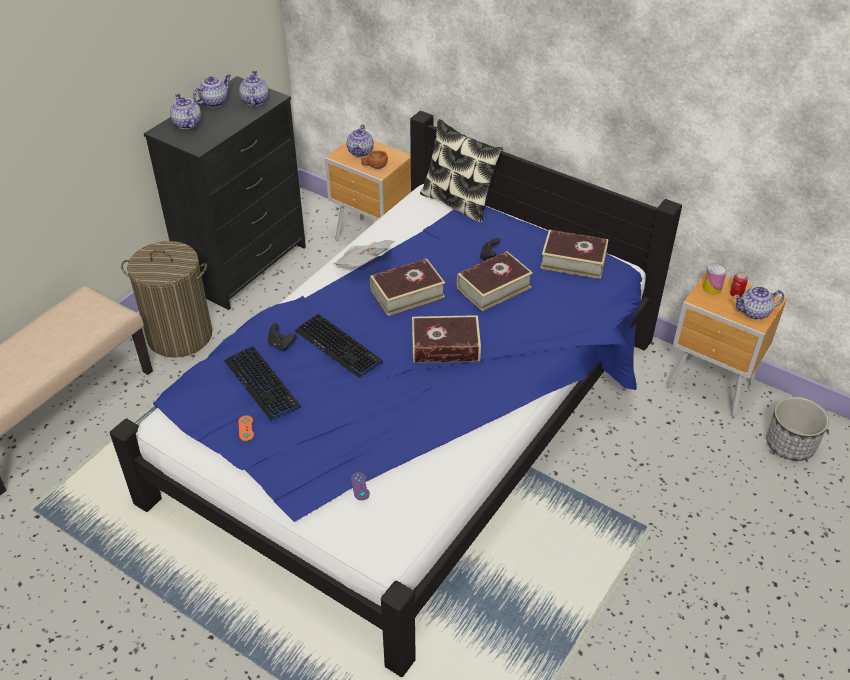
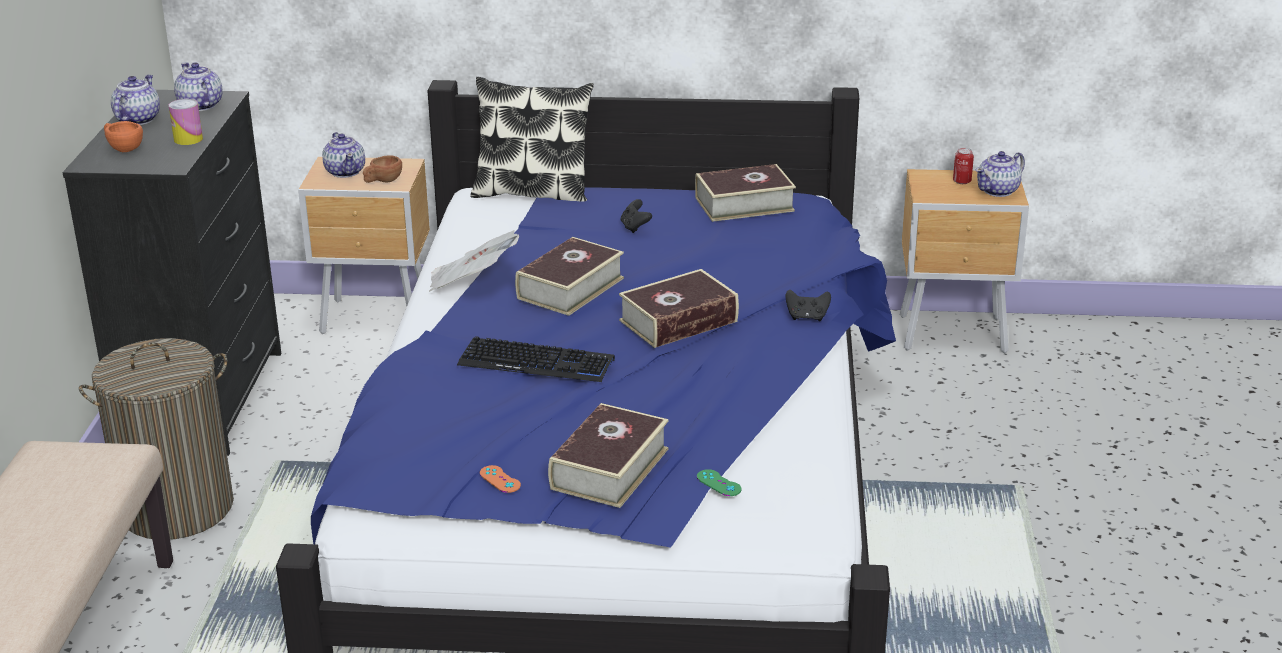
camera: 30 degrees left, 15 degrees down
teapot [170,93,201,129] -> orange cup [104,121,143,152]
keyboard [224,346,300,421] -> none
black game controller [268,323,296,351] -> black game controller moved to [786,290,831,321]
purple game controller [351,472,370,500] -> green game controller [697,469,742,496]
book [457,251,533,311] -> book moved to [548,403,669,508]
can [703,263,727,294] -> can moved to [169,99,203,145]
planter [766,397,829,461] -> none

